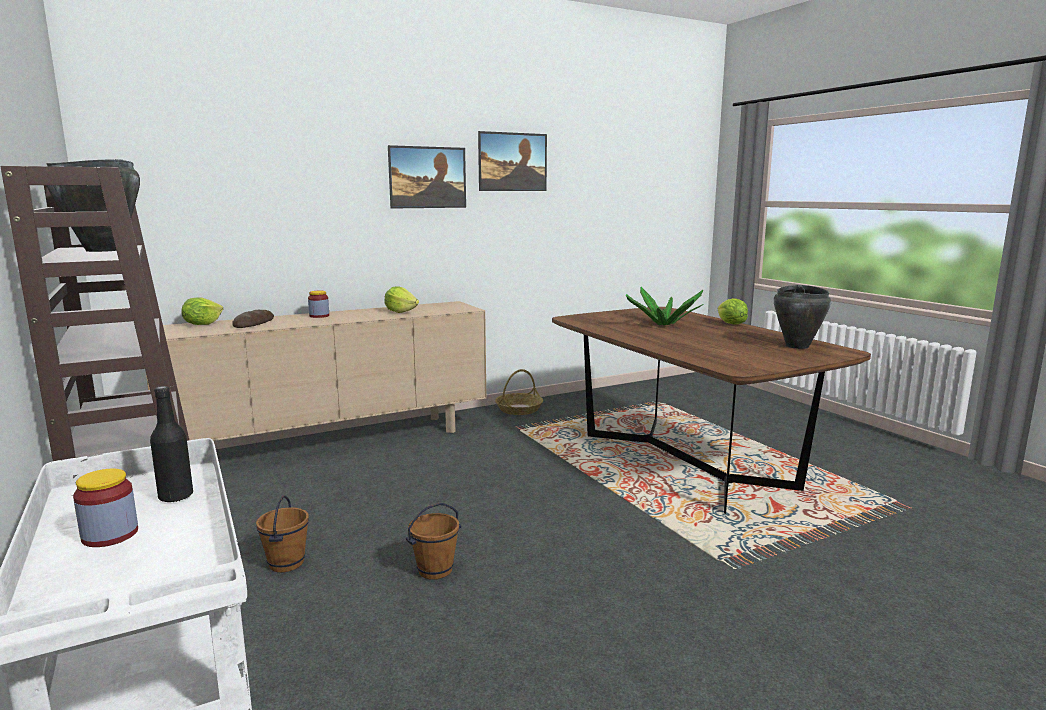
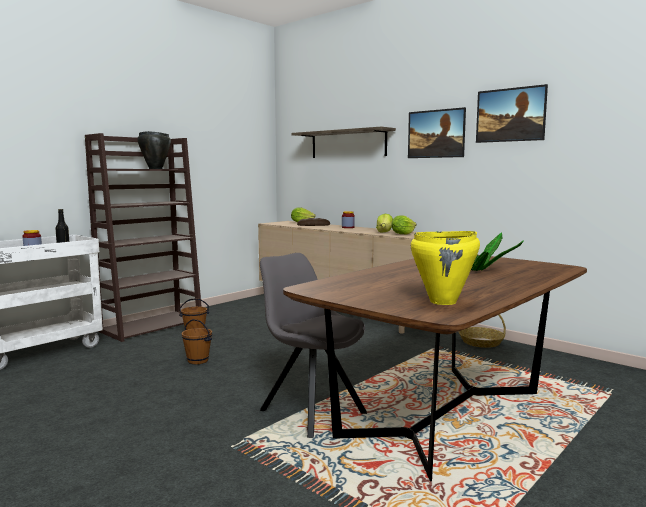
camera: 70 degrees right, 5 degrees down
lettuce [718,298,748,325] -> lettuce moved to [391,215,417,235]
black cooking pot [774,285,831,349] -> yellow cooking pot [411,231,480,305]
none -> grey chair [260,253,367,438]
none -> shelf [292,127,396,158]

